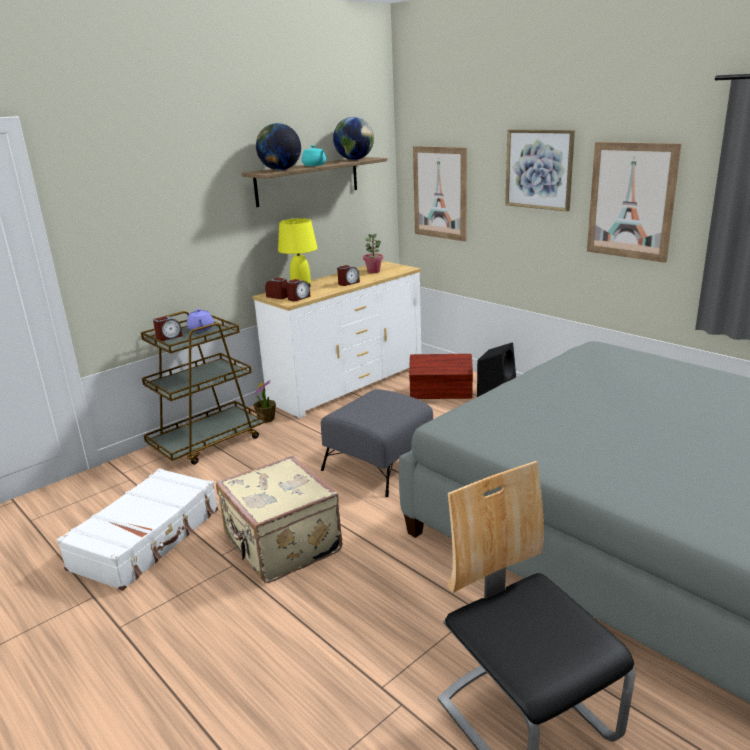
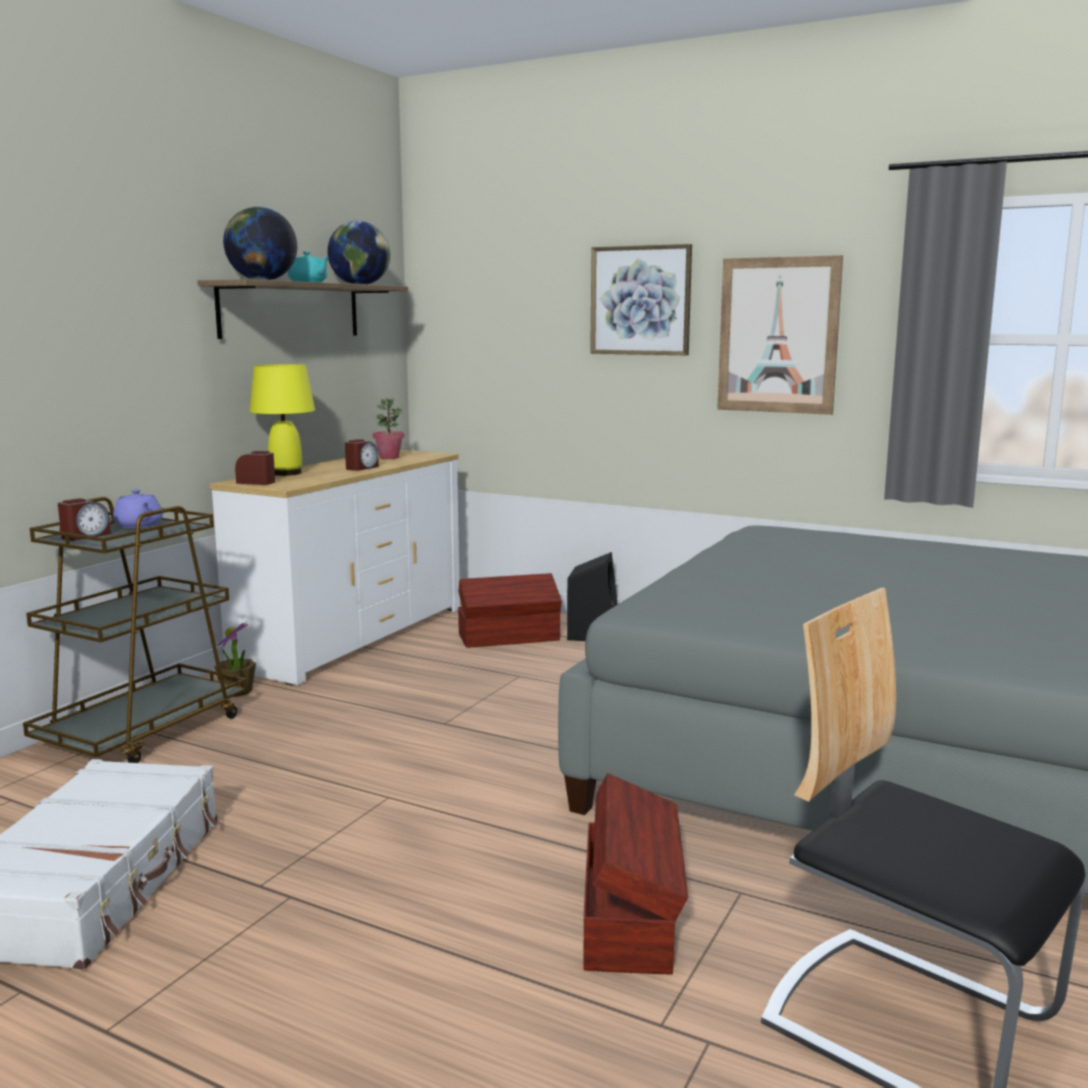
camera: 20 degrees left, 10 degrees down
beige suitcase [216,456,342,583] -> none
alarm clock [286,279,311,301] -> none
grey ottoman [321,389,433,497] -> none
picture [413,146,467,241] -> none
none -> brown storage box [583,773,688,974]

